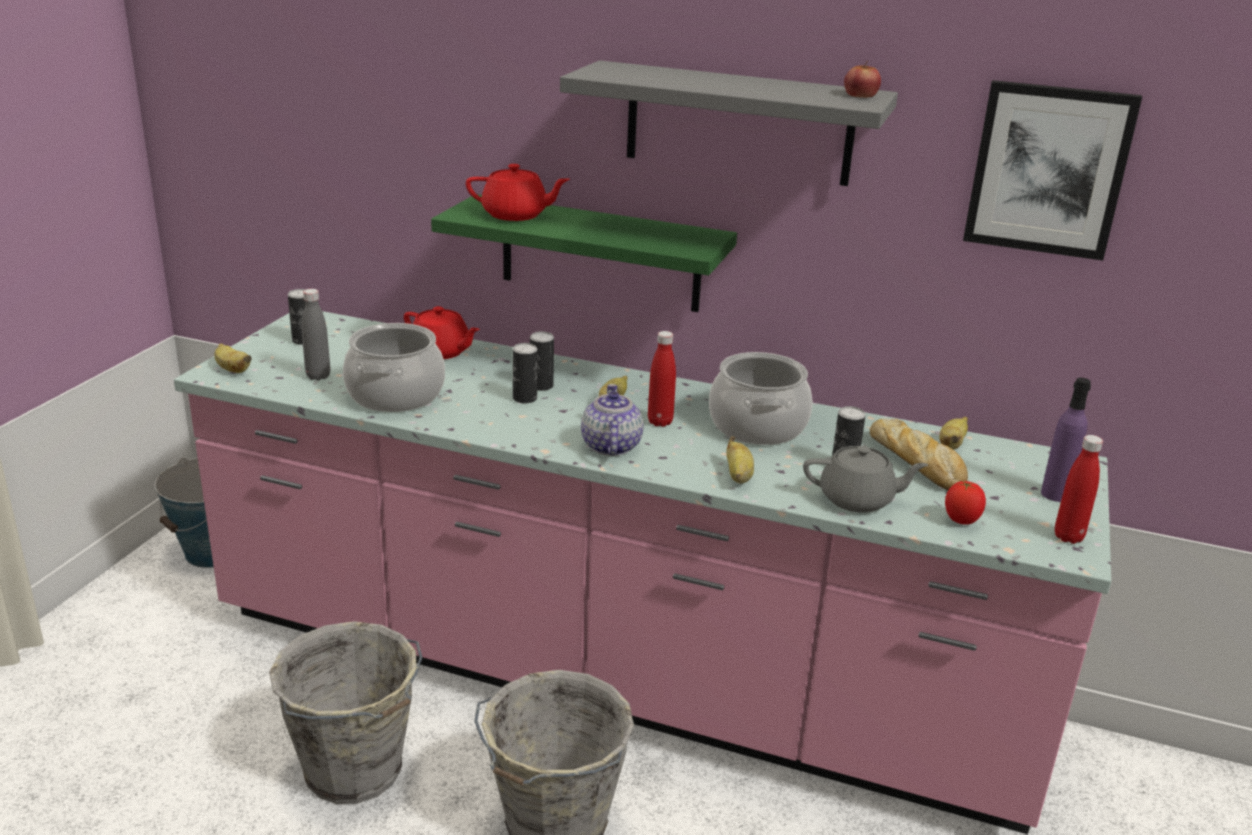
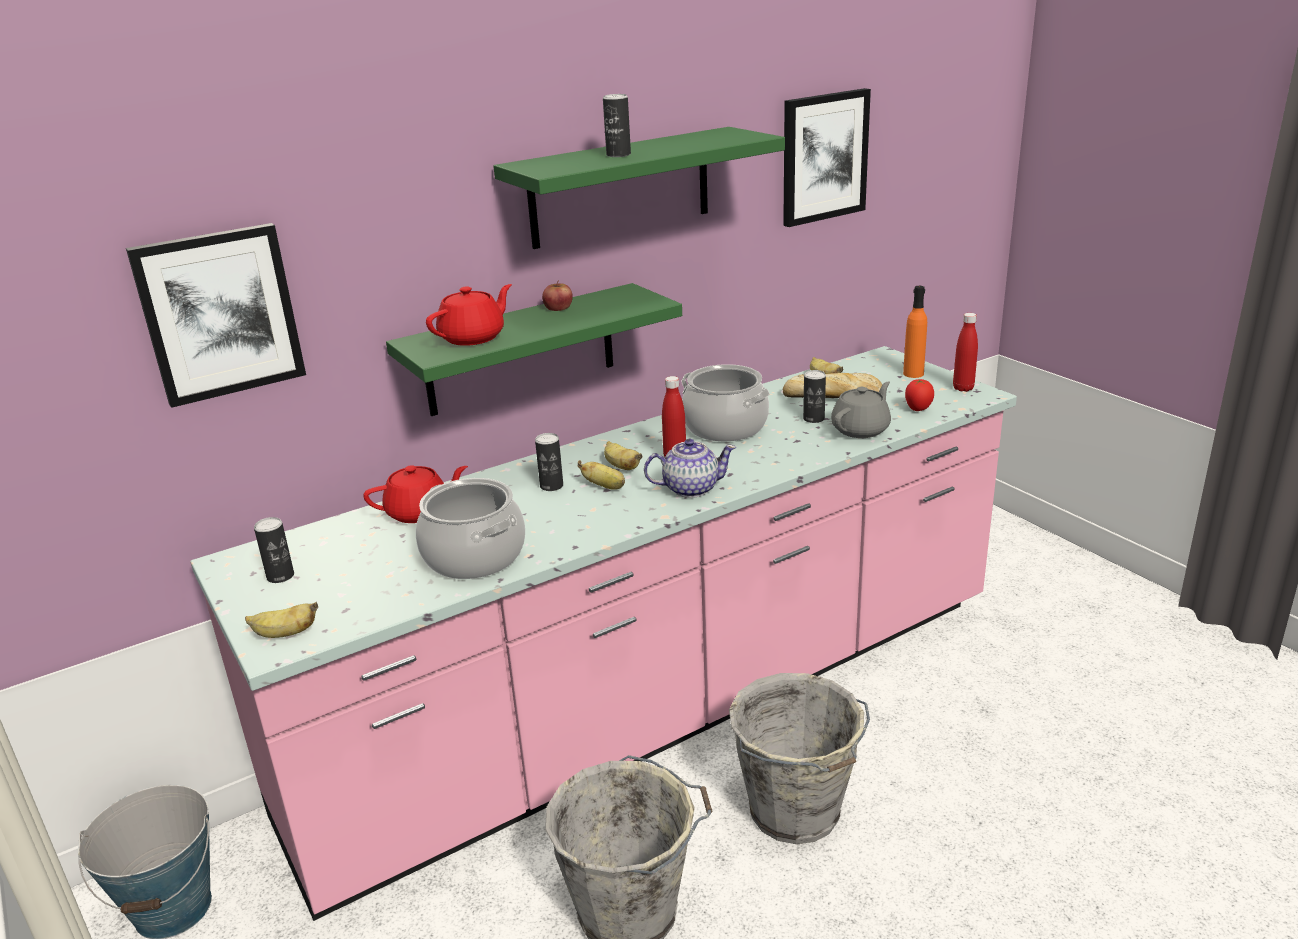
camera: 50 degrees left, 0 degrees up
grey bottle [302,289,330,380] -> none
can [513,343,538,403] -> can moved to [603,94,631,157]
grey shelf [560,60,898,186] -> green shelf [493,127,785,249]
teapot [581,384,644,456] -> teapot turned 135 degrees clockwise [644,439,736,498]
banana [726,436,754,484] -> banana moved to [578,460,625,490]
apple [844,61,881,98] -> apple moved to [542,280,573,311]
purple bottle [1041,377,1091,502] -> orange bottle [903,286,927,378]
none -> picture [126,223,306,408]

